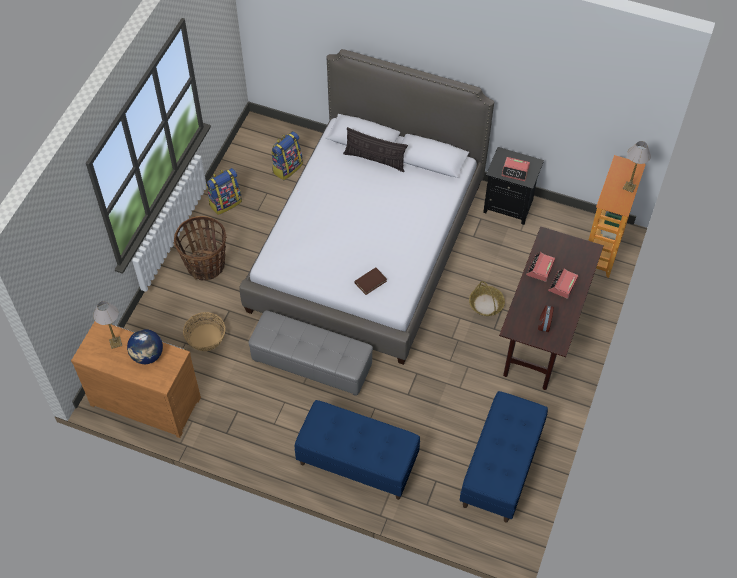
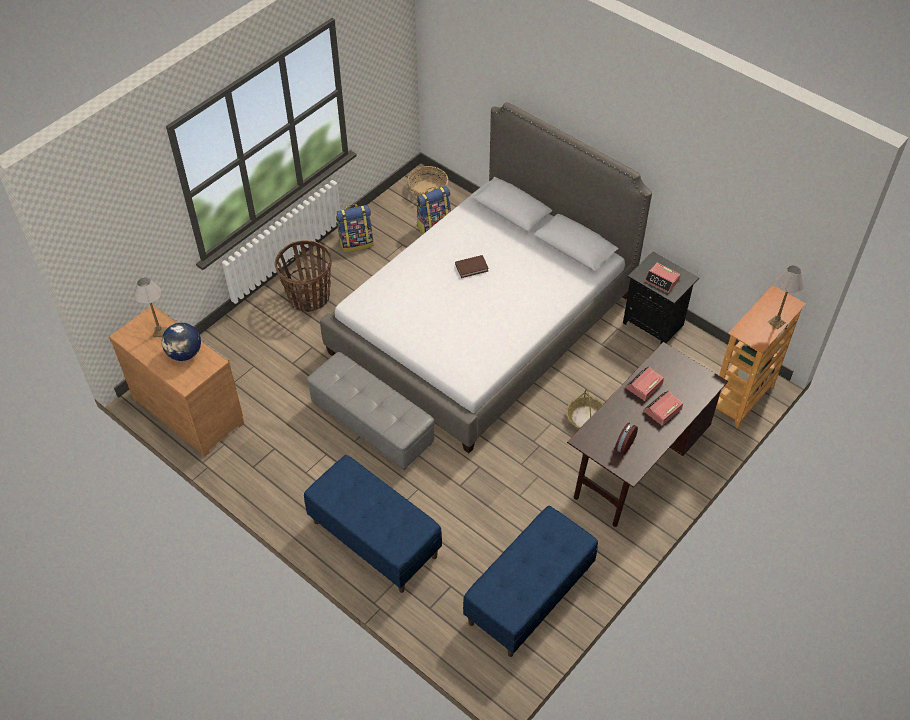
camera: 20 degrees right, 5 degrees down
basket [183,312,226,351] -> basket moved to [408,166,448,197]
pillow [343,127,408,172] -> none
brown book [354,267,387,295] -> brown book moved to [455,255,489,278]

